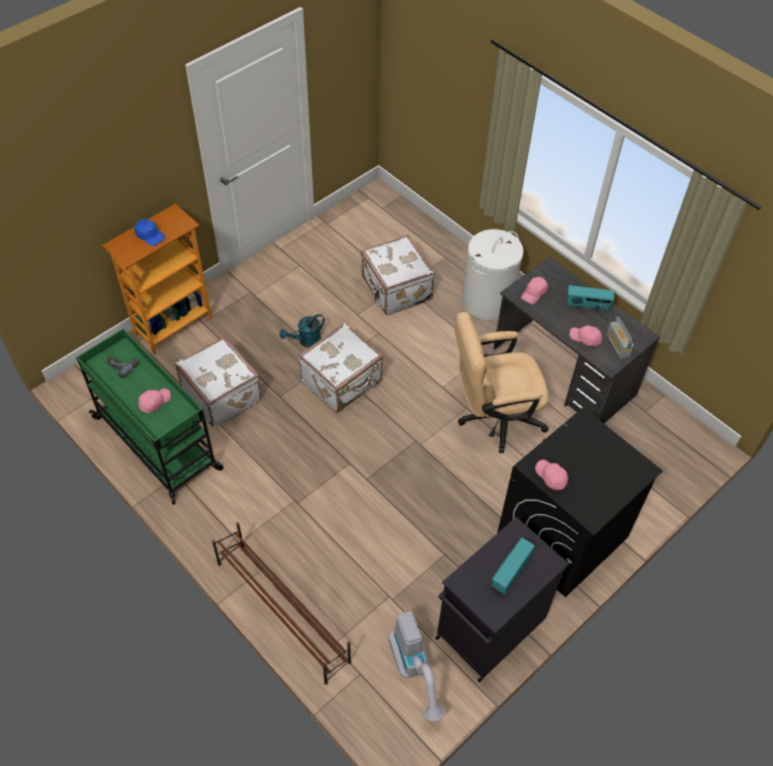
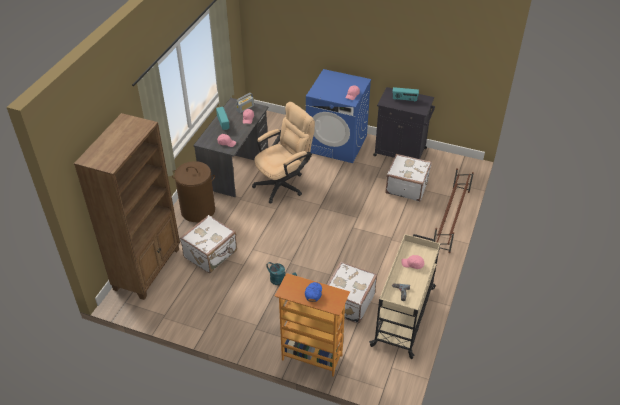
camera: 115 degrees left, 10 degrees down
green cart [76,328,223,505] -> beige cart [369,234,440,359]
white suitcase [298,323,383,413] -> white suitcase moved to [385,154,432,202]
vacuum cleaner [388,611,445,721] -> none
beige office chair [454,311,549,453] -> beige office chair turned 90 degrees counterclockwise [252,102,315,204]
white laundry basket [462,229,524,320] -> brown laundry basket [172,161,215,222]
black washing machine [497,408,663,597] -> blue washing machine [306,69,371,163]
none -> brown bookcase [74,113,180,300]

